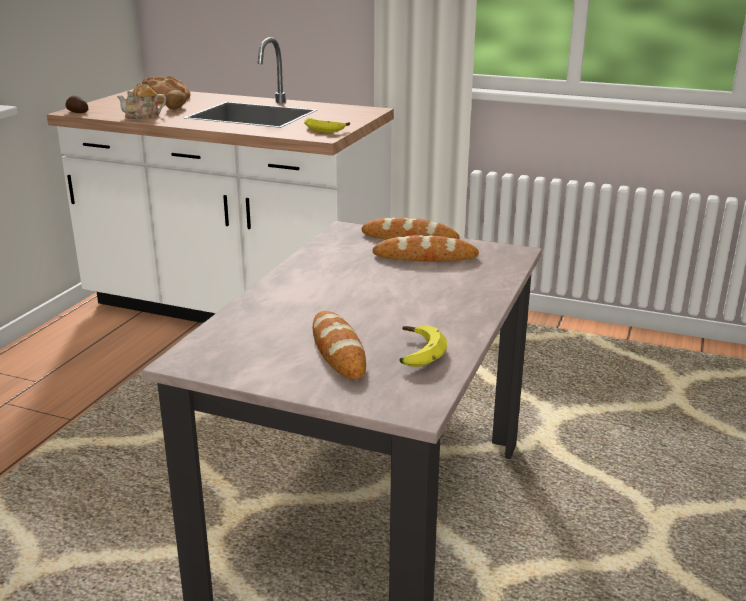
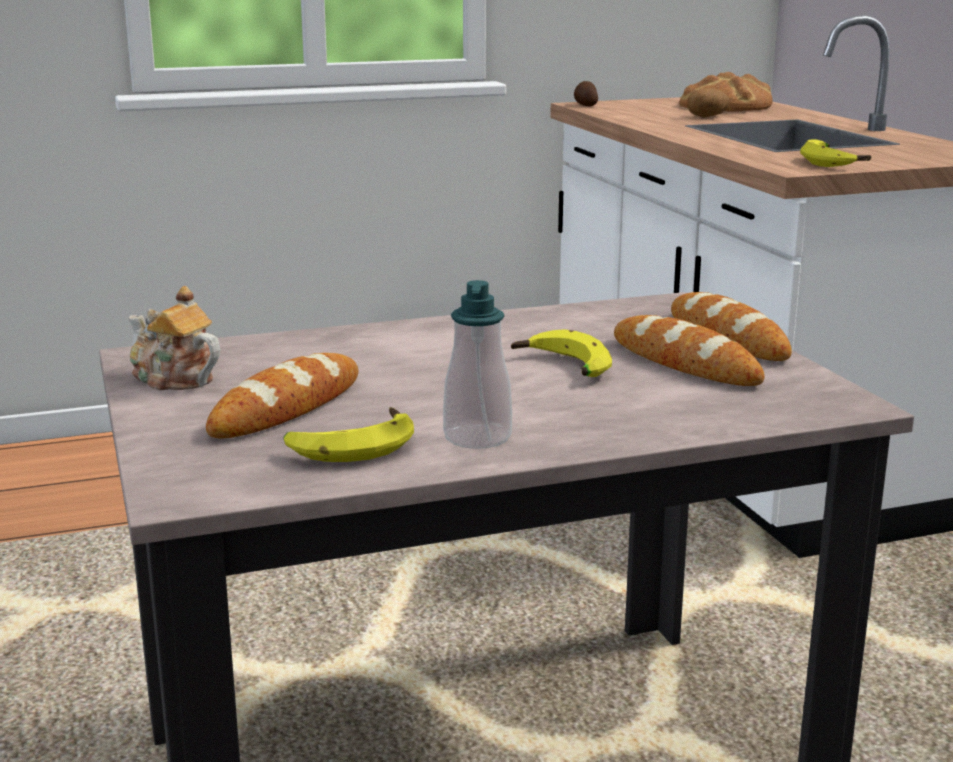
camera: 50 degrees right, 5 degrees down
teapot [117,78,166,119] -> teapot moved to [128,286,220,391]
none -> soap dispenser [443,280,512,449]
none -> banana [511,329,612,377]

